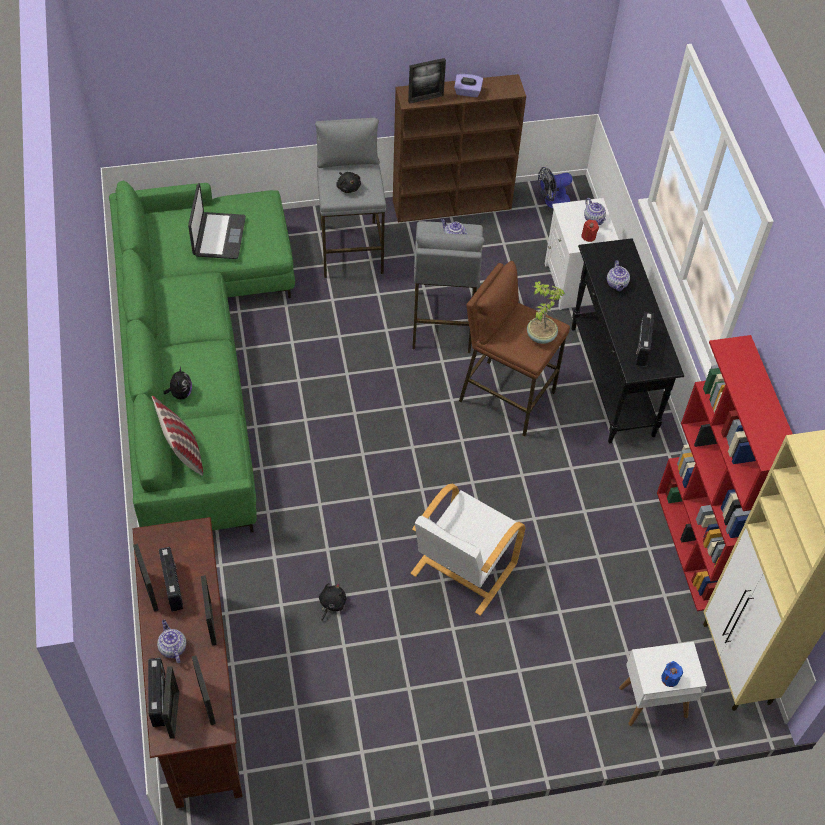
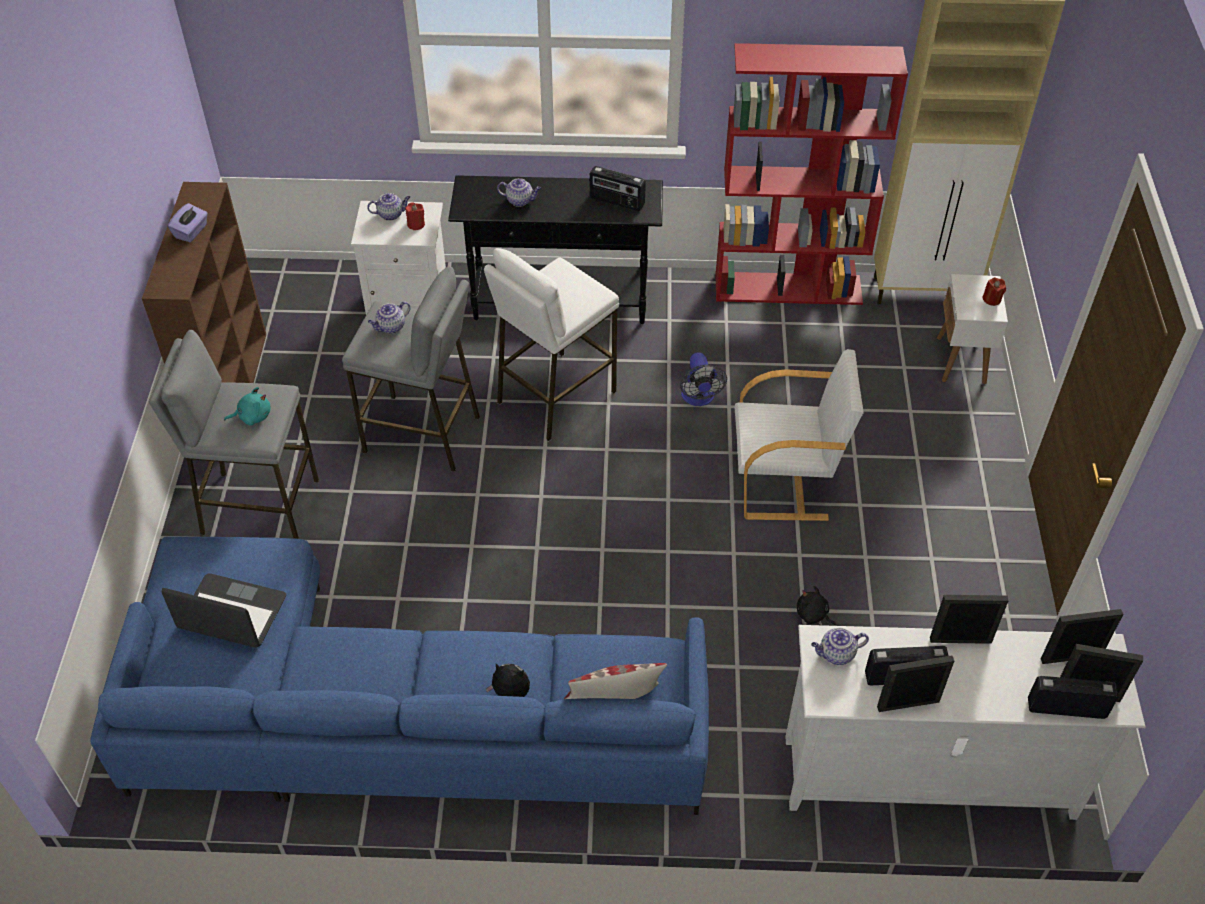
camera: 75 degrees left, 5 degrees down
green sofa [109,181,295,532] -> blue sofa [90,536,709,815]
brown tv stand [133,517,243,808] -> white tv stand [785,625,1146,820]
teapot [157,620,186,663] -> teapot moved to [811,628,869,665]
black plush toy [336,172,361,193] -> turquoise plush toy [224,387,271,426]
picture frame [408,58,446,104] -> none
white armchair [411,484,525,616] -> white armchair turned 45 degrees counterclockwise [735,349,864,521]
brown stool [459,261,570,436] -> white stool [484,248,619,441]
potted plant [527,281,566,344] -> none
fan [538,167,572,208] -> fan moved to [680,352,727,406]
blue candle [661,661,683,687] -> red candle [982,277,1006,306]

